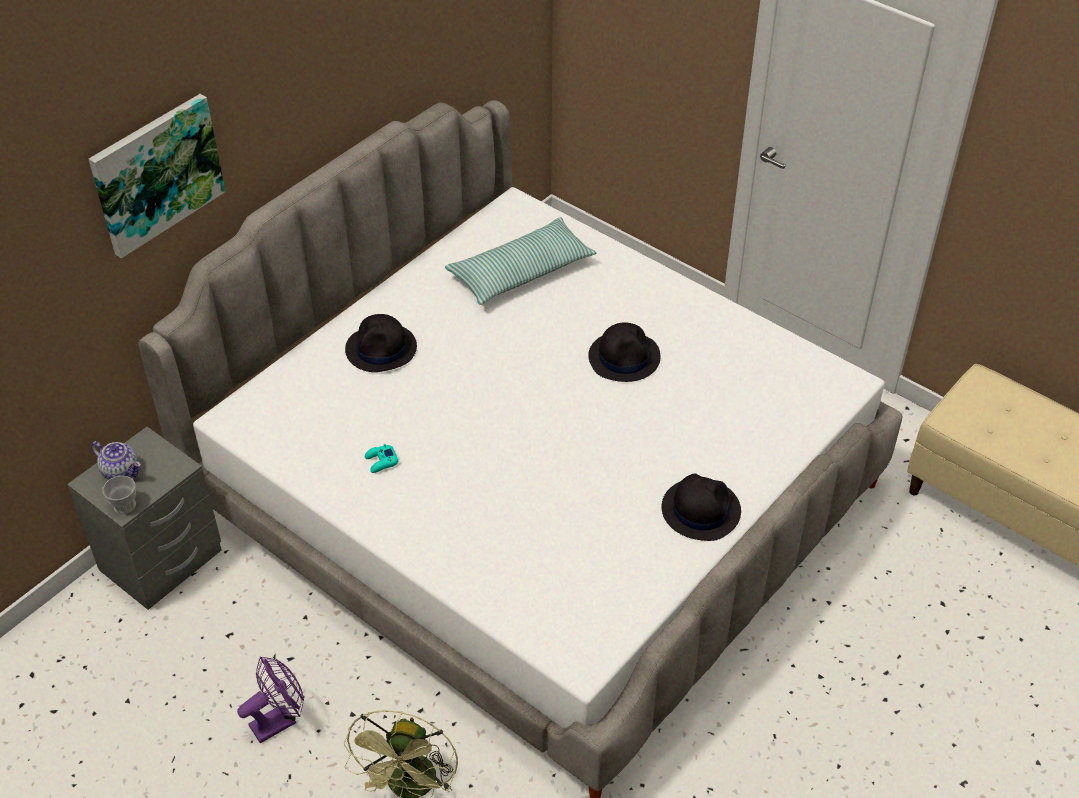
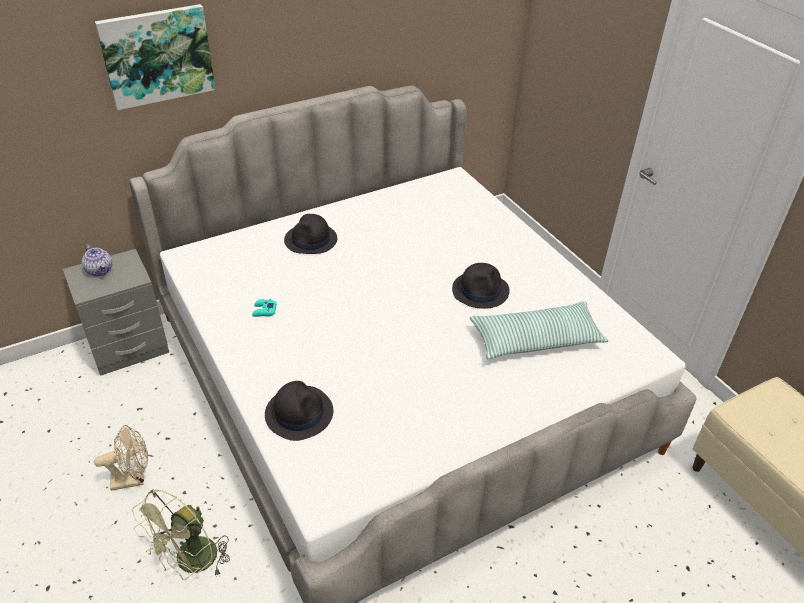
camera: 20 degrees right, 5 degrees down
cup [103,475,136,514] -> none
purple fan [237,656,304,743] -> beige fan [94,425,148,491]
pillow [445,217,596,305] -> pillow moved to [470,301,608,359]
black hat [661,474,741,541] -> black hat moved to [265,381,333,441]

